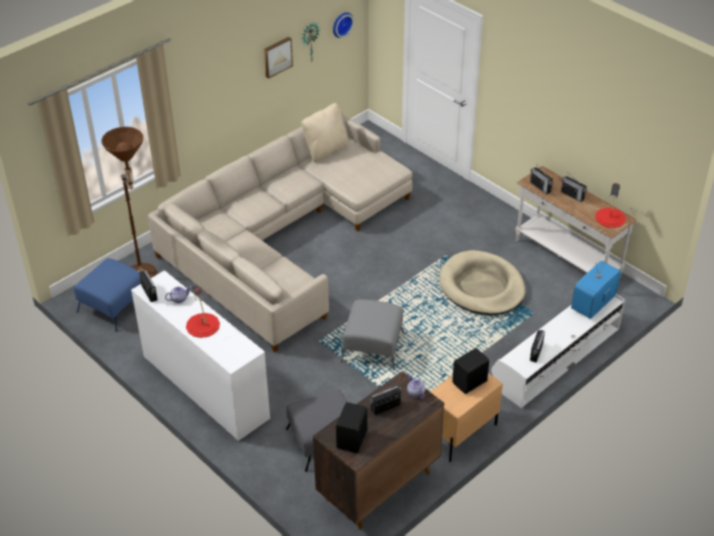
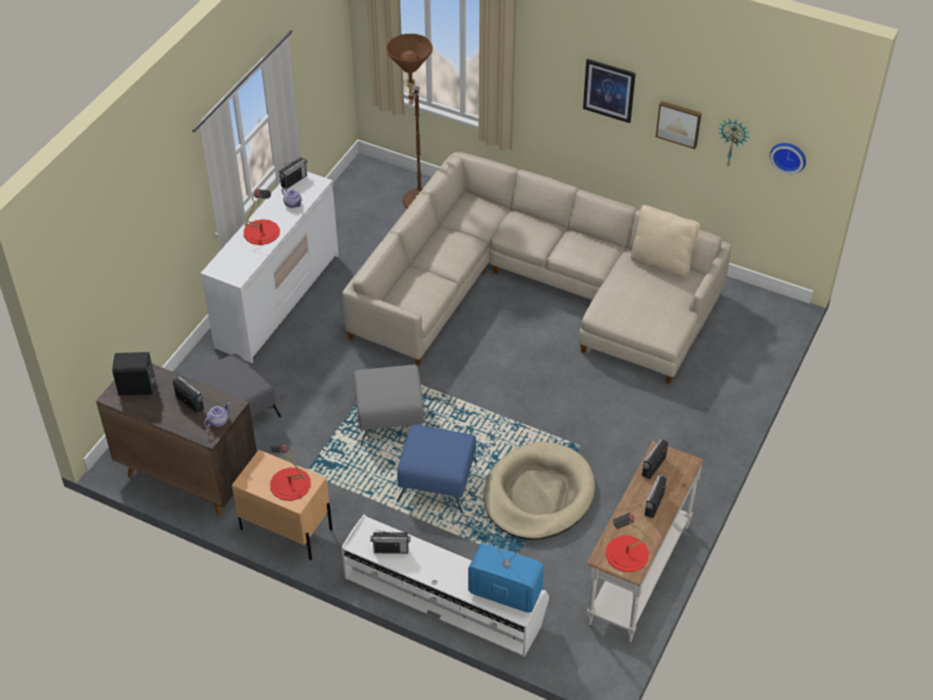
camera: 70 degrees right, 5 degrees up
blue ottoman [74,258,141,332] -> blue ottoman moved to [397,425,478,513]
black speaker [452,348,489,394] -> red table lamp [270,443,311,501]
none -> picture [583,59,636,123]

